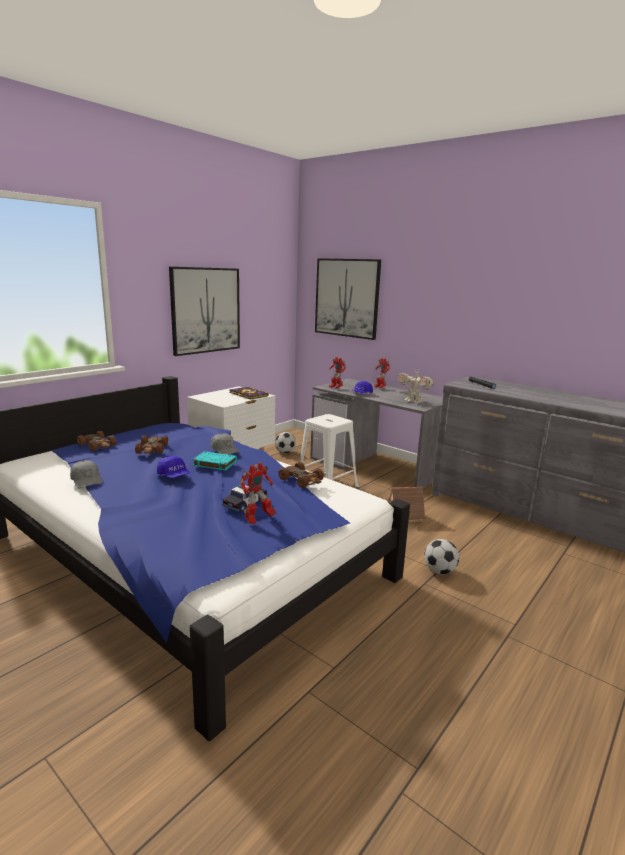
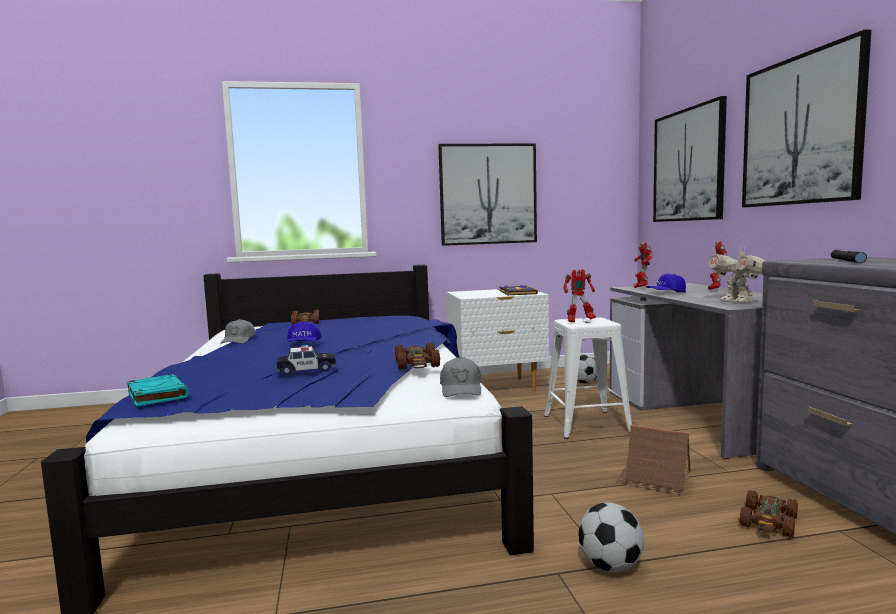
camera: 40 degrees right, 10 degrees down
brown toy car [135,435,168,454] -> brown toy car moved to [739,490,798,538]
turquoise book [192,451,237,470] -> turquoise book moved to [127,374,189,407]
grey cap [211,433,240,455] -> grey cap moved to [440,357,481,397]
toy robot [240,463,276,524] -> toy robot moved to [563,269,596,323]
none -> picture [742,29,871,207]

